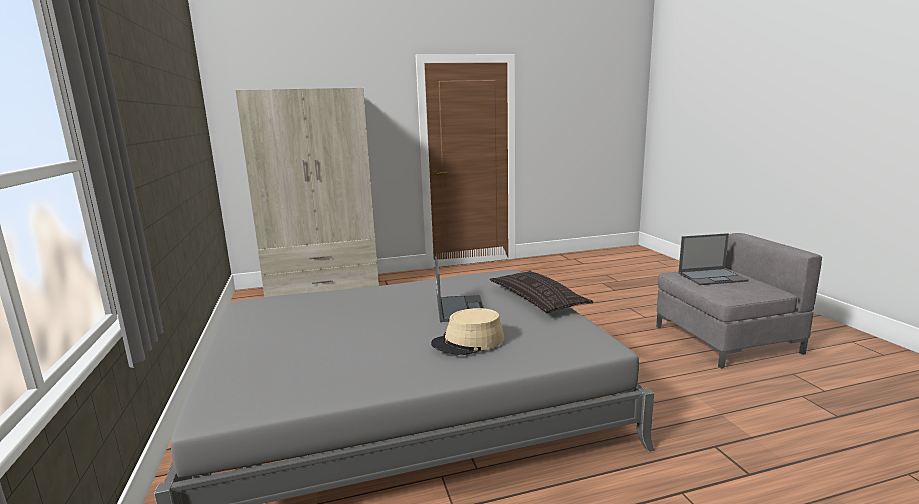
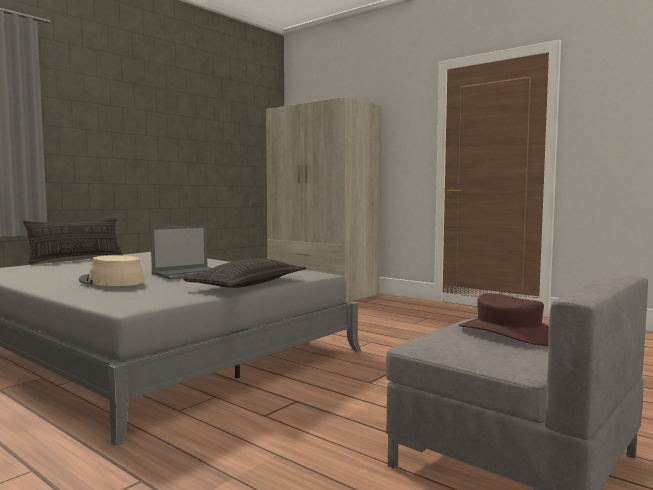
camera: 55 degrees right, 10 degrees down
laptop [678,233,749,285] -> brown hat [459,293,549,346]
none -> pillow [23,218,123,264]

